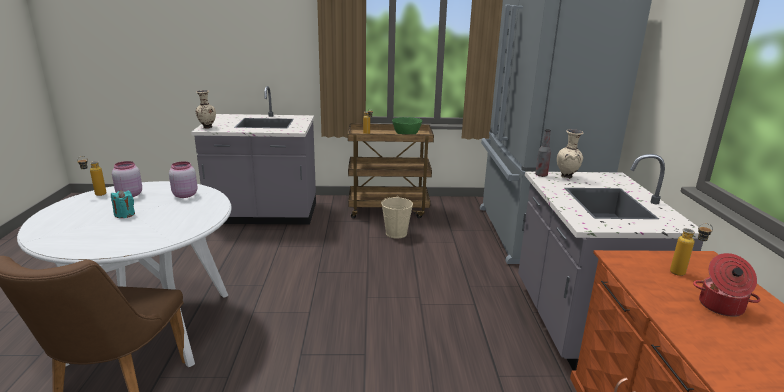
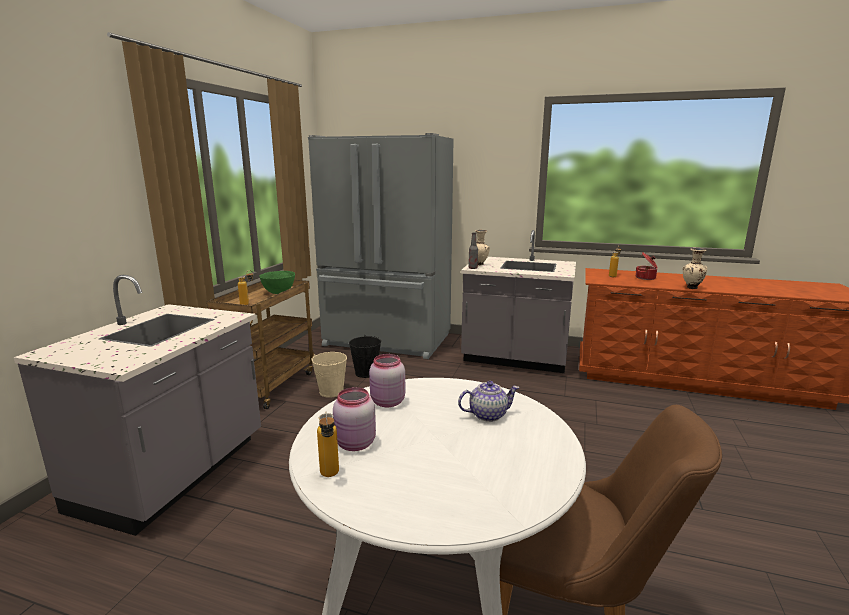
camera: 70 degrees left, 5 degrees down
turquoise candle [111,190,135,218] -> none
beige vase [196,90,216,129] -> beige vase moved to [682,248,707,289]
none -> black bucket [349,335,381,378]
none -> teapot [458,381,519,422]

